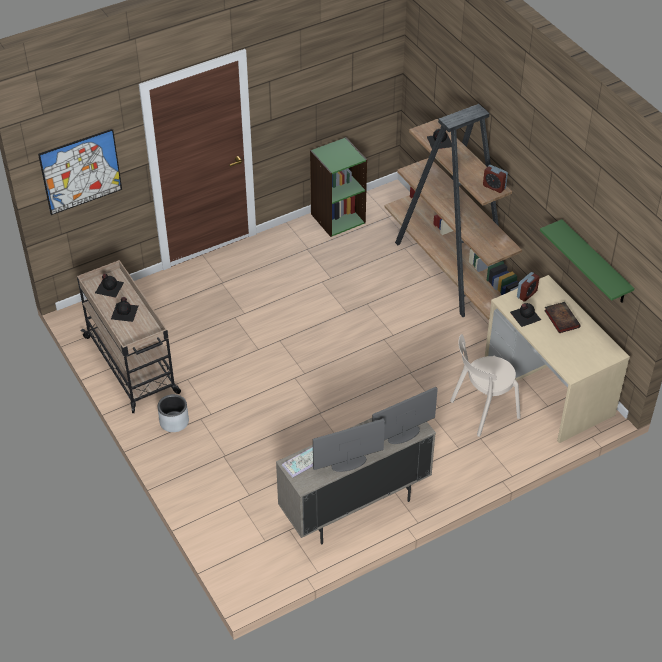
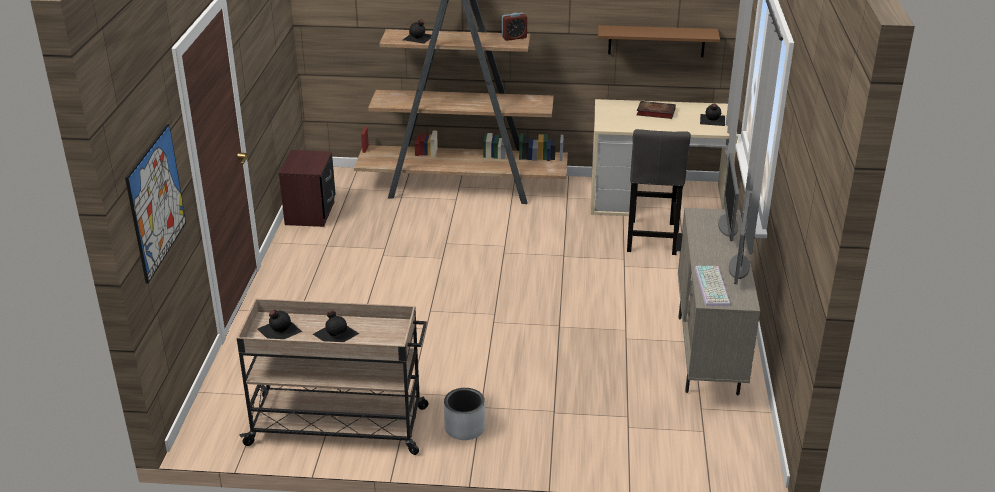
camera: 55 degrees left, 15 degrees down
green bookcase [310,137,367,237] -> brown nightstand [279,150,336,227]
beige chair [450,334,521,437] -> grey stool [627,129,691,255]
black bottle [510,303,541,327] -> black bottle moved to [700,104,725,126]
alarm clock [517,272,539,302] -> none
green shelf [540,219,635,303] -> brown shelf [598,25,720,57]

